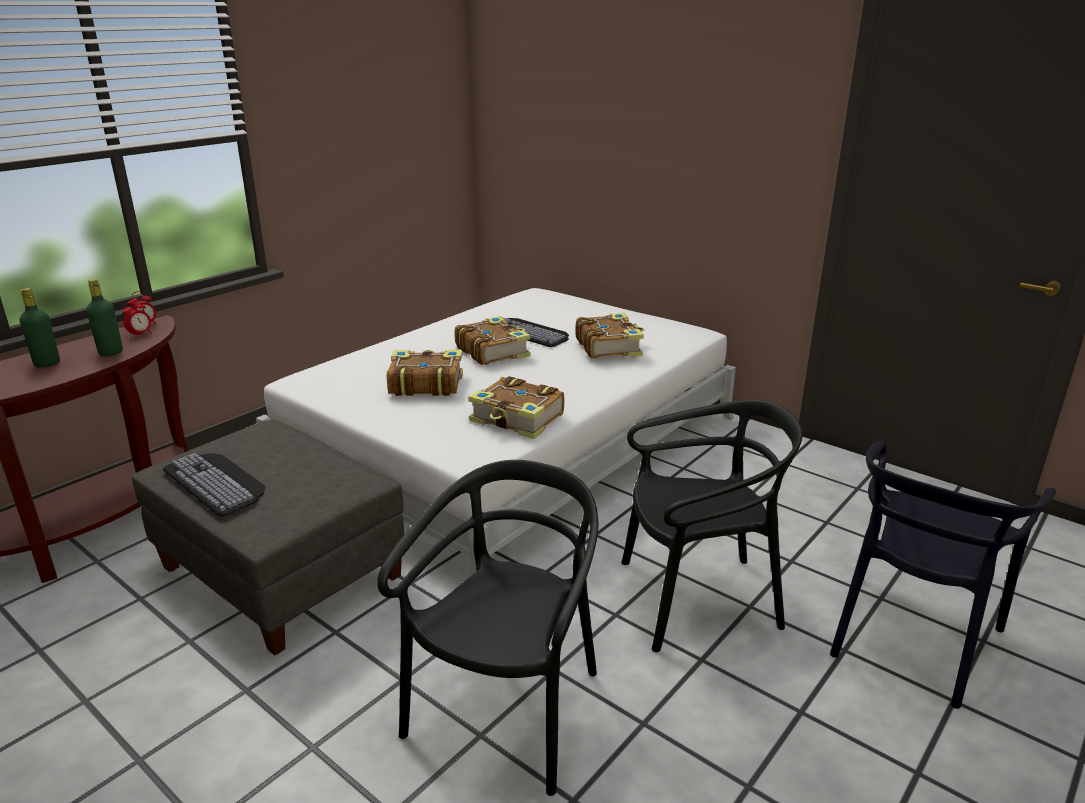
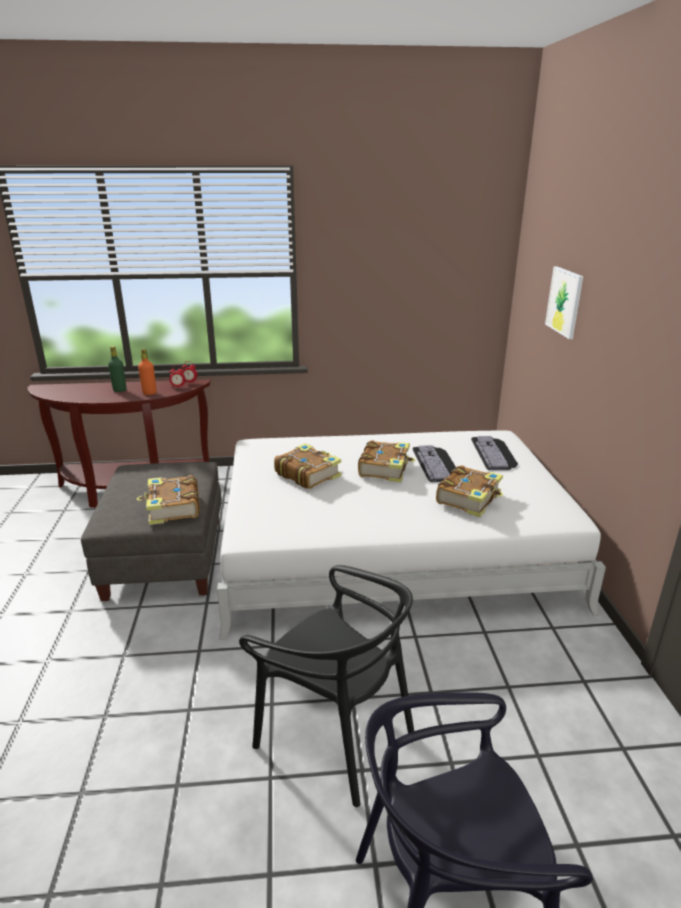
camera: 45 degrees right, 0 degrees up
green bottle [86,279,123,356] -> orange bottle [138,349,157,395]
keyboard [163,453,265,516] -> keyboard moved to [471,436,518,470]
black chair [377,460,598,796] -> none
book [468,376,564,439] -> book moved to [137,475,200,525]
none -> picture [545,266,583,339]

